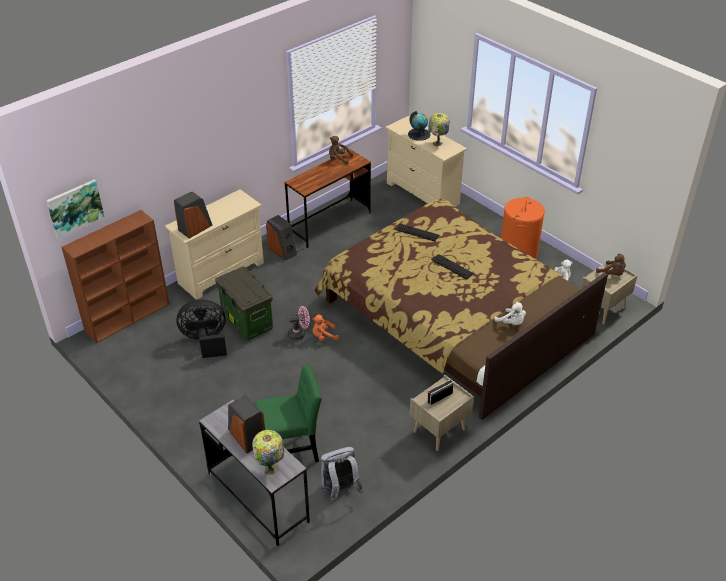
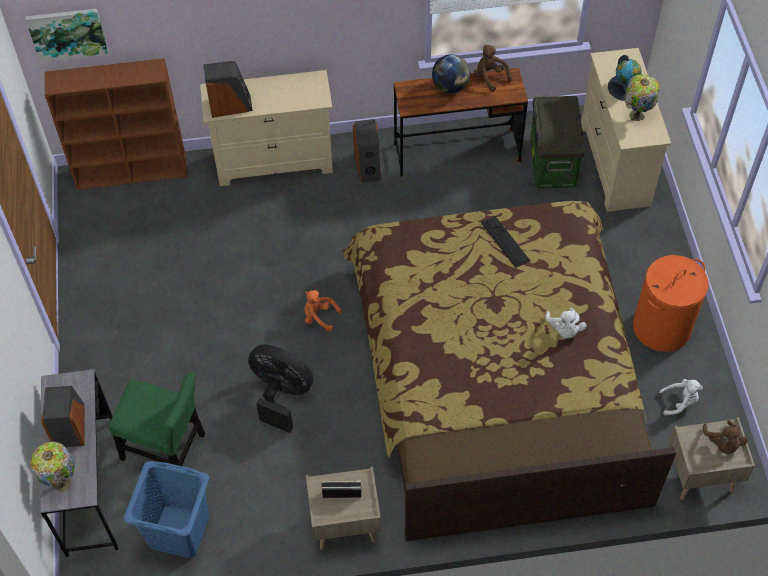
camera: 35 degrees right, 15 degrees up
black fan [176,300,227,358] -> black fan moved to [248,345,313,433]
storage box [215,267,273,340] -> storage box moved to [530,96,585,188]
pink fan [288,306,310,340] -> none
grey backpack [321,447,363,502] -> blue laundry basket [124,461,209,558]
keyboard [431,254,474,280] -> none
white plush toy [494,302,526,325] -> white plush toy moved to [545,308,587,339]
none -> globe [432,54,470,93]

